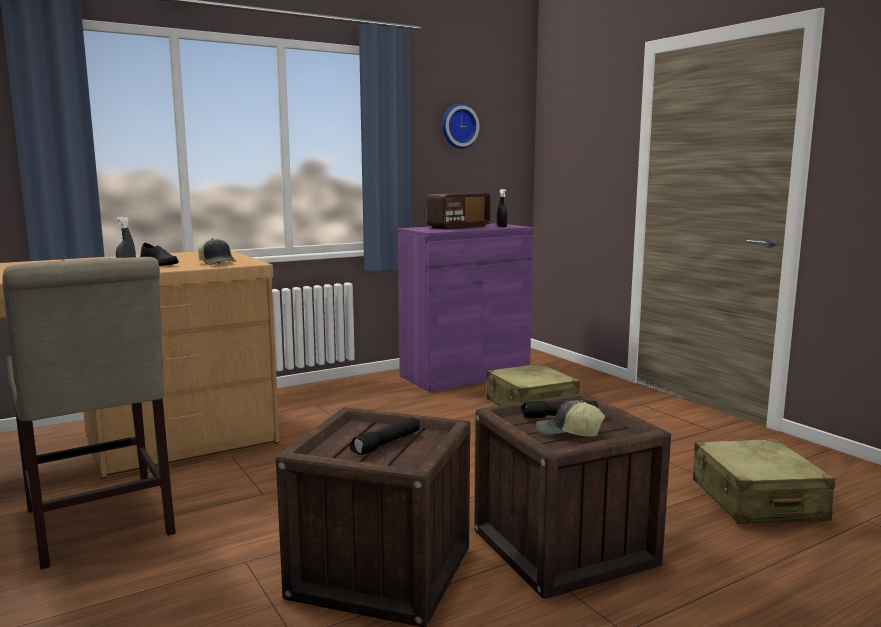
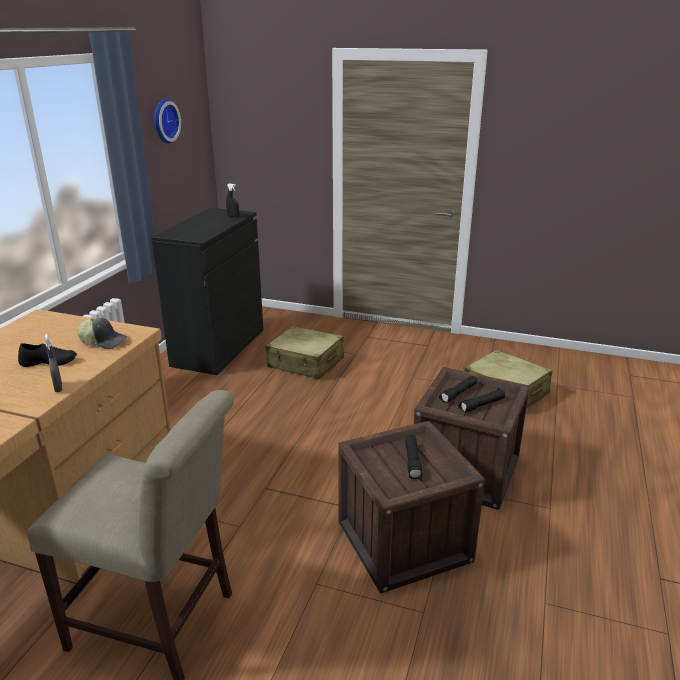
camera: 40 degrees left, 15 degrees up
purple cabinet [398,223,534,392] -> black cabinet [151,208,263,375]
radio [426,193,491,230] -> none
cap [536,400,605,436] -> black flashlight [458,389,505,413]

